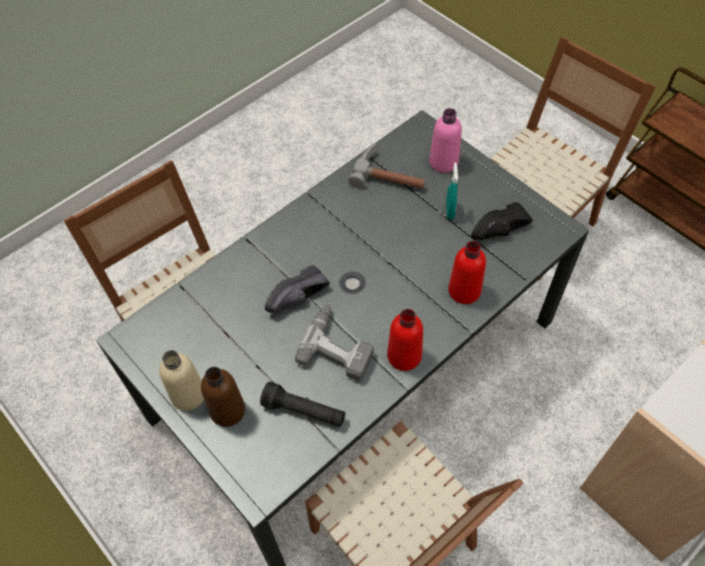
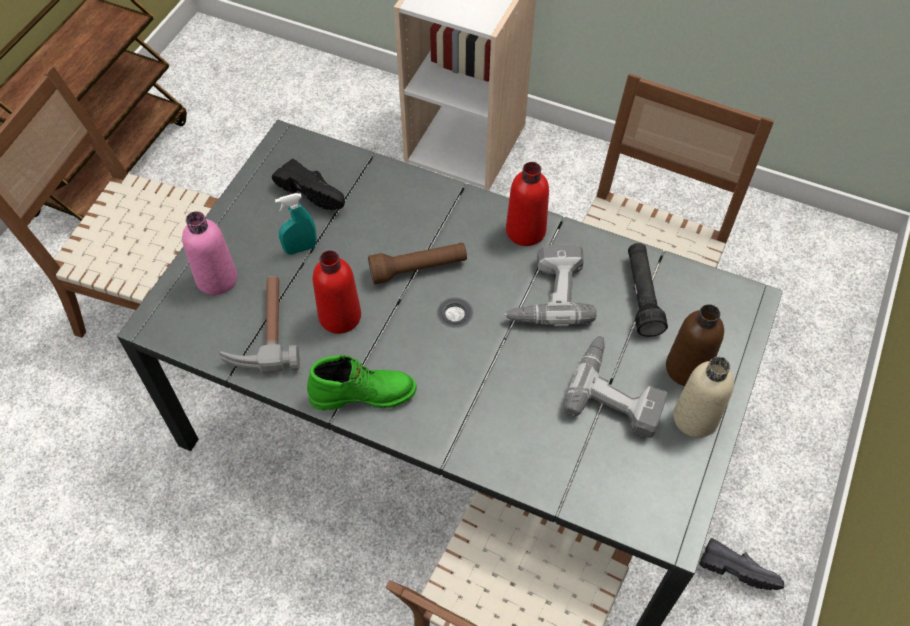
camera: 115 degrees left, 0 degrees up
black shoe [265,265,330,313] -> black shoe moved to [699,538,784,590]
red bottle [448,241,486,304] -> red bottle moved to [313,250,361,334]
none -> green boot [307,355,417,411]
none -> brown flashlight [368,243,467,284]
none -> power drill [564,335,667,438]

